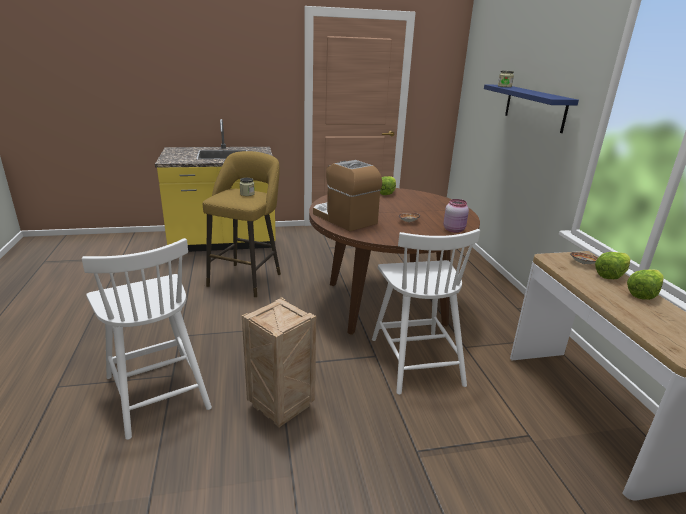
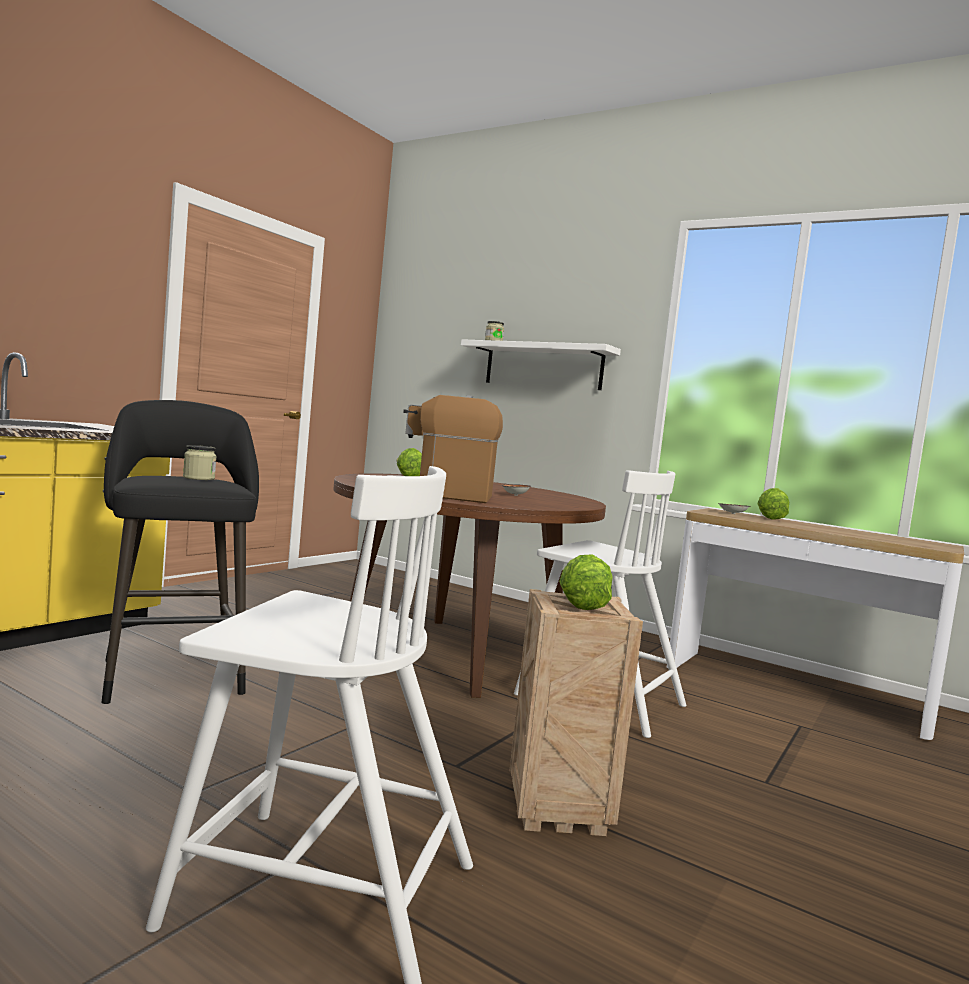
camera: 45 degrees left, 20 degrees down
yellow stool [203,151,281,297] -> black stool [101,400,259,704]
pink jar [444,199,469,233] -> none
blue shelf [484,84,579,133] -> white shelf [461,339,621,390]
lettuce [627,269,664,300] -> lettuce moved to [559,554,613,610]

